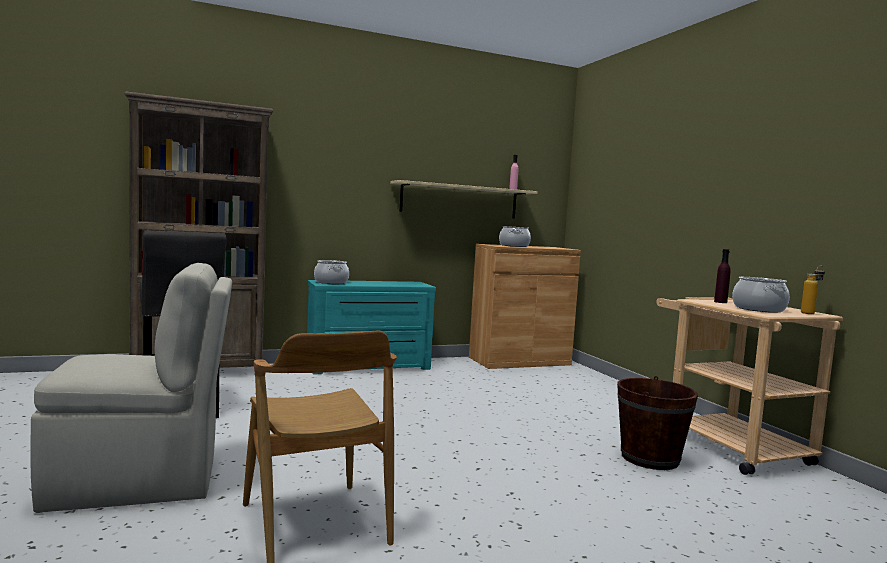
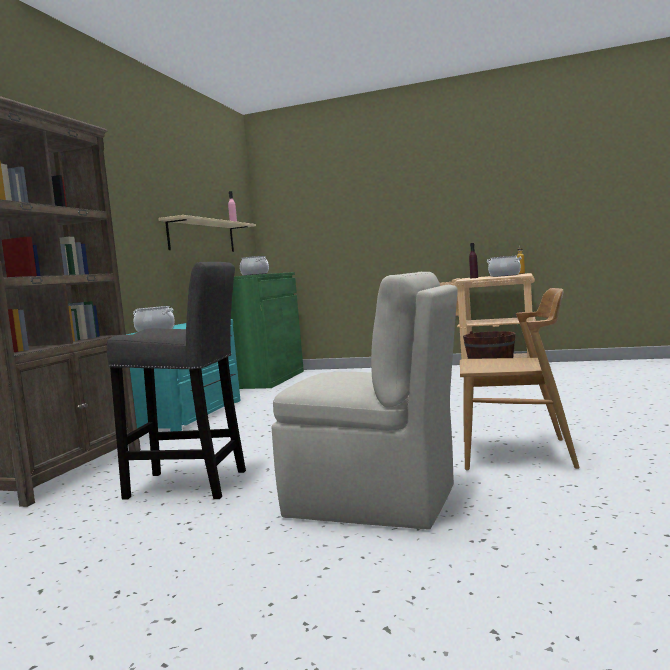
camera: 50 degrees left, 0 degrees up
beige chair [30,263,232,513] -> beige chair turned 90 degrees clockwise [272,272,458,530]
brown cabinet [469,244,581,369] -> green cabinet [231,272,304,389]

